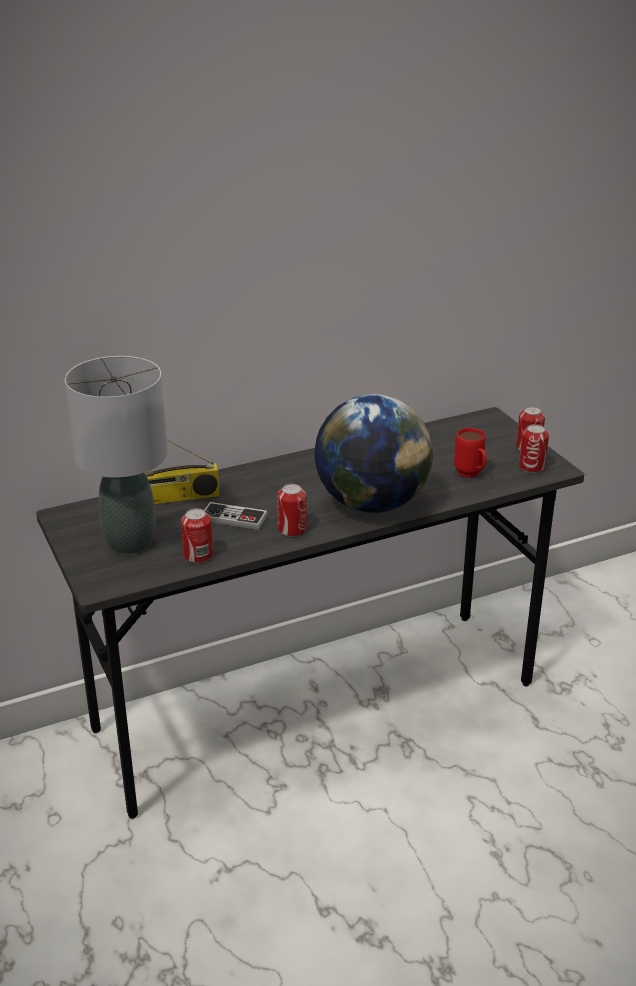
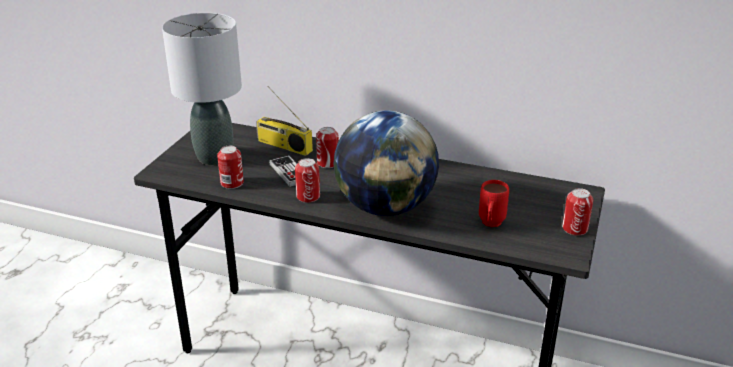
camera: 45 degrees right, 0 degrees up
can [519,424,549,473] -> can moved to [316,127,339,168]

